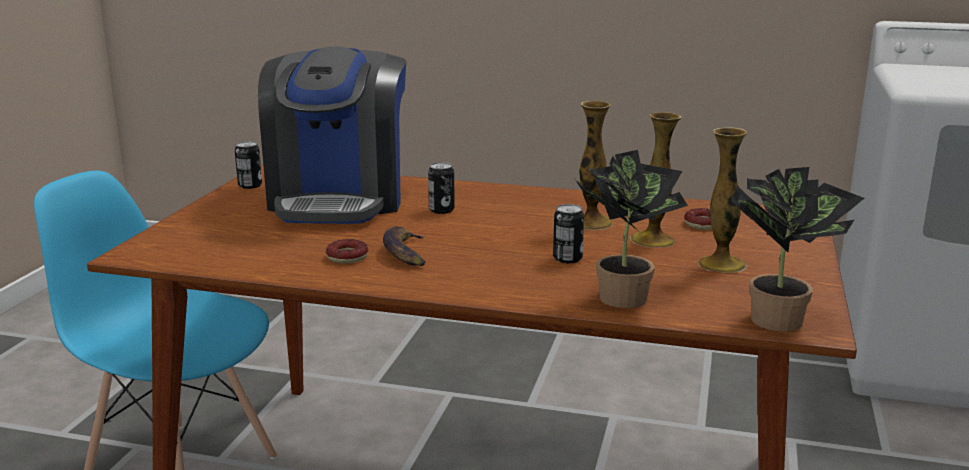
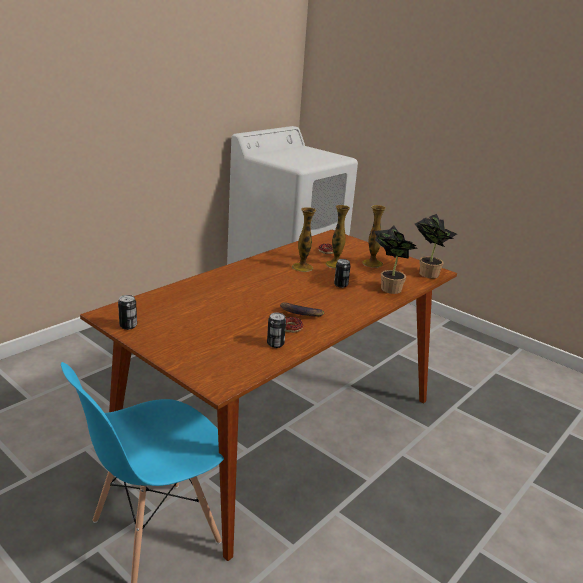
camera: 65 degrees left, 5 degrees up
coffee machine [258,47,406,224] -> none
can [428,162,455,214] -> can moved to [267,313,286,348]

